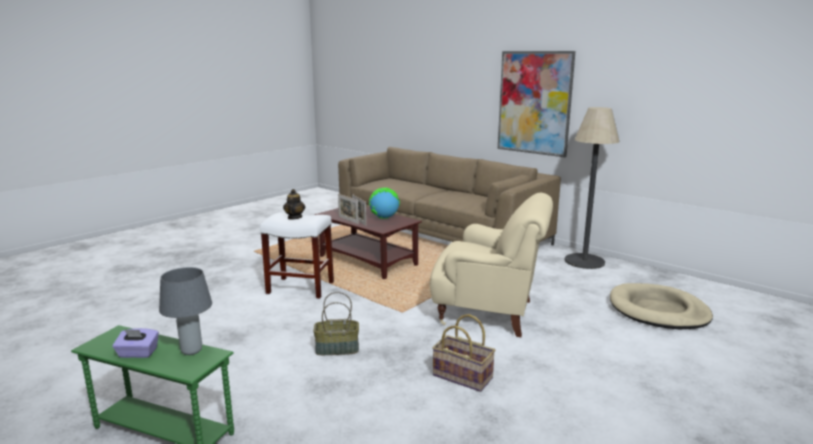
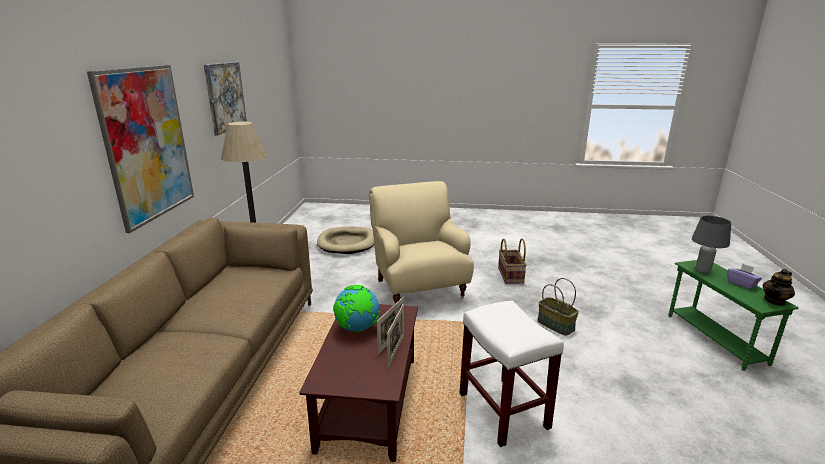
camera: 125 degrees left, 5 degrees up
teapot [283,189,305,220] -> teapot moved to [763,269,795,306]
none -> picture [204,62,247,135]

